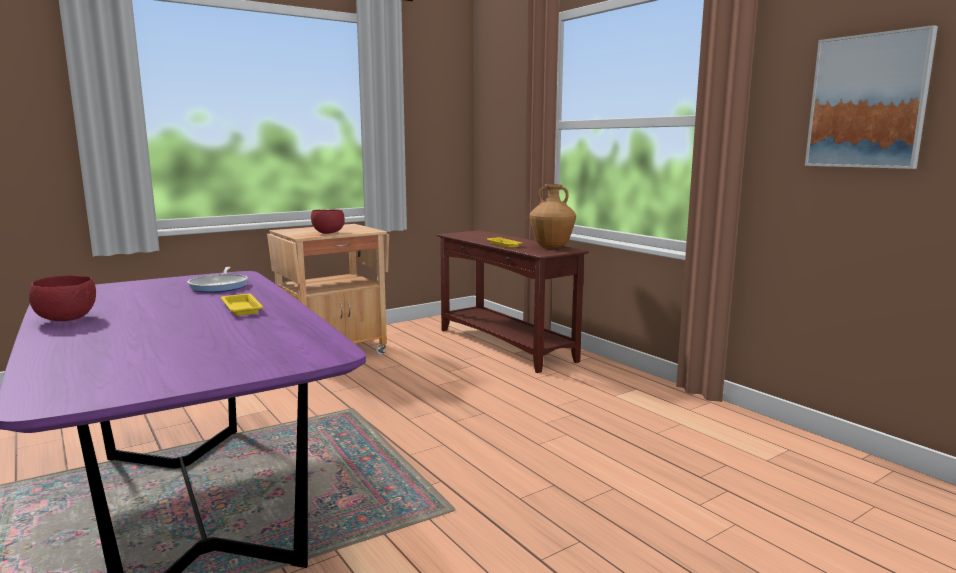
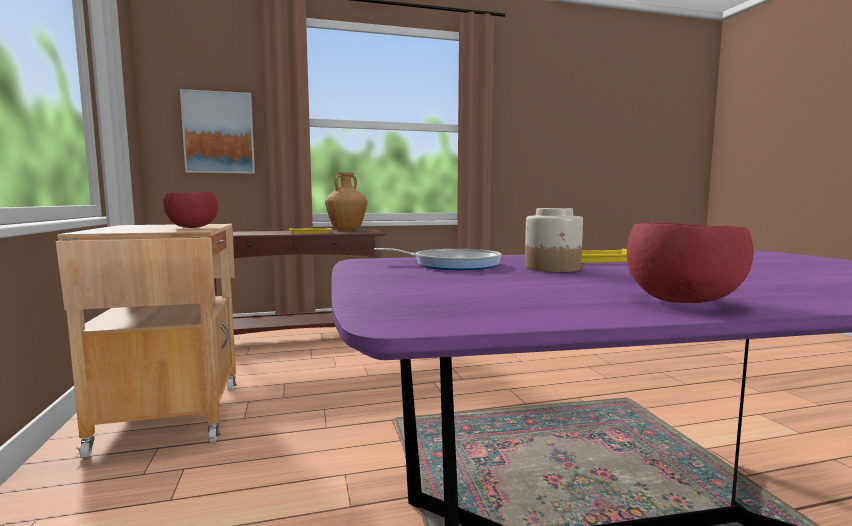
camera: 70 degrees left, 5 degrees down
picture [805,25,938,169] -> picture moved to [180,89,255,174]
none -> jar [525,208,583,272]

